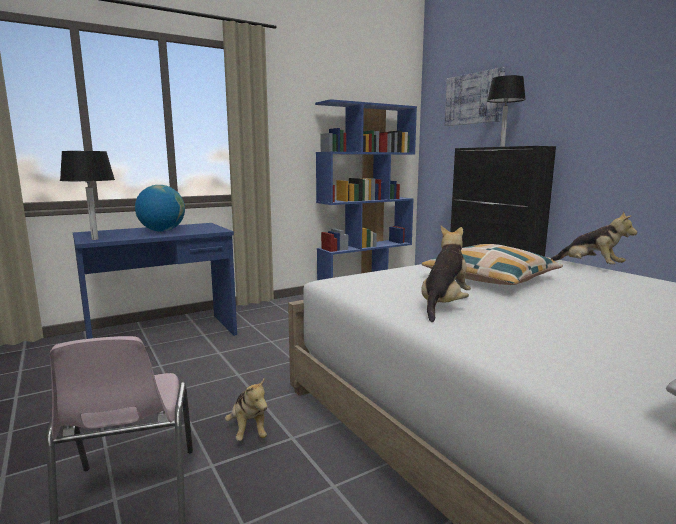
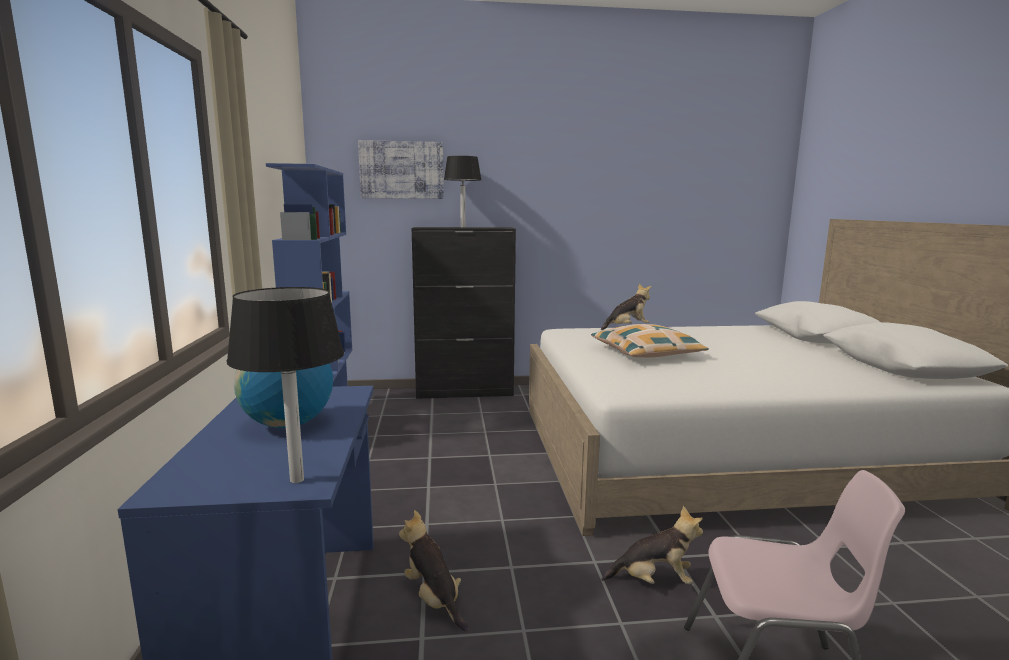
camera: 65 degrees left, 0 degrees up
plush toy [421,226,471,322] -> plush toy moved to [399,510,468,631]

